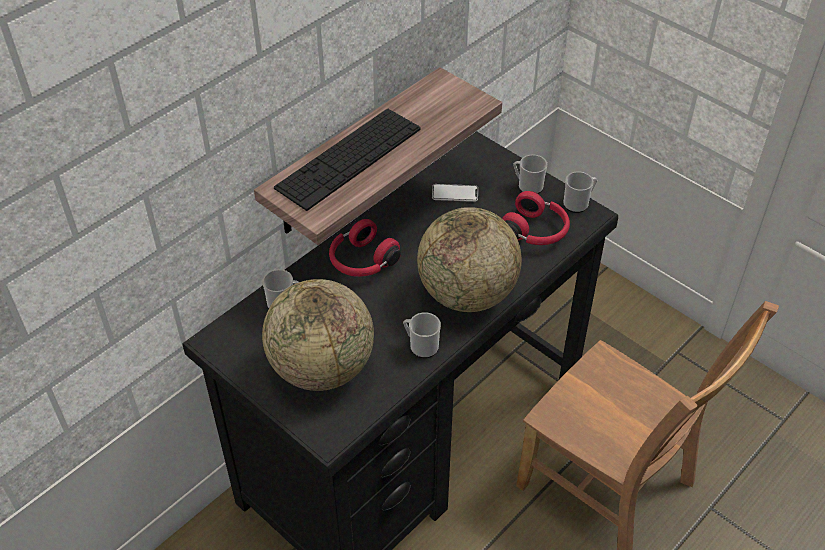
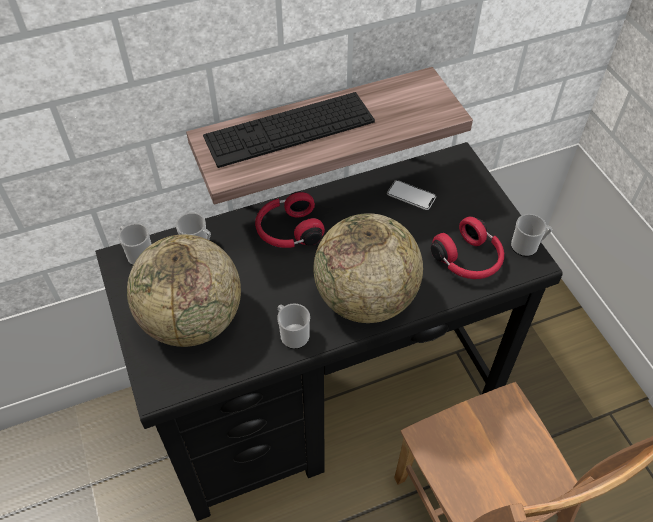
camera: 25 degrees right, 5 degrees up
mug [514,155,547,194] -> mug moved to [118,223,151,265]

